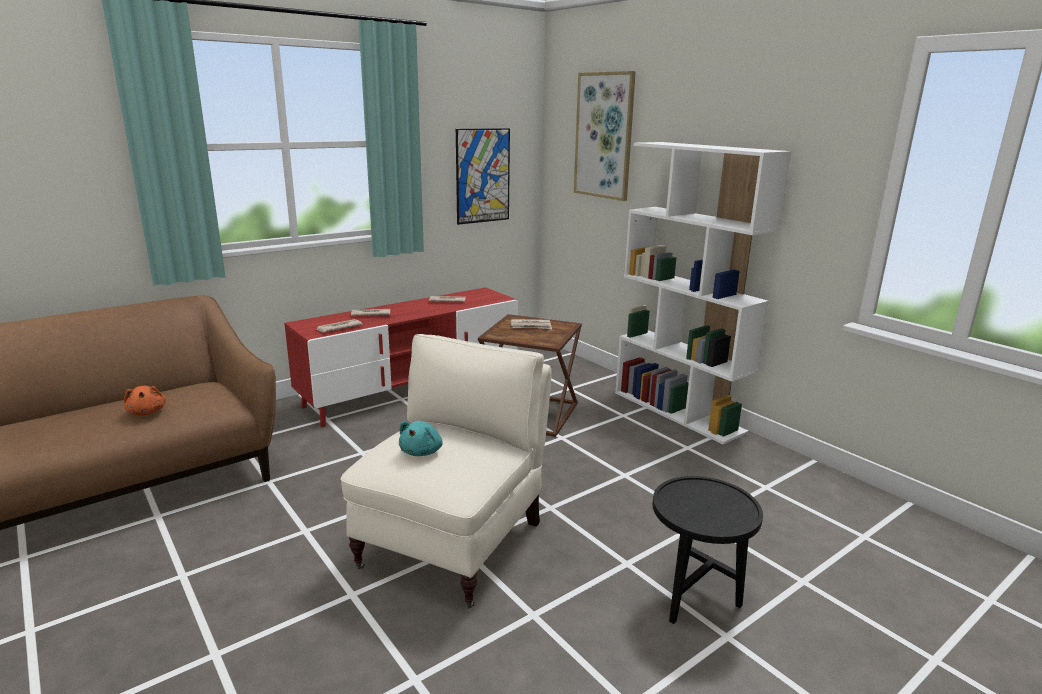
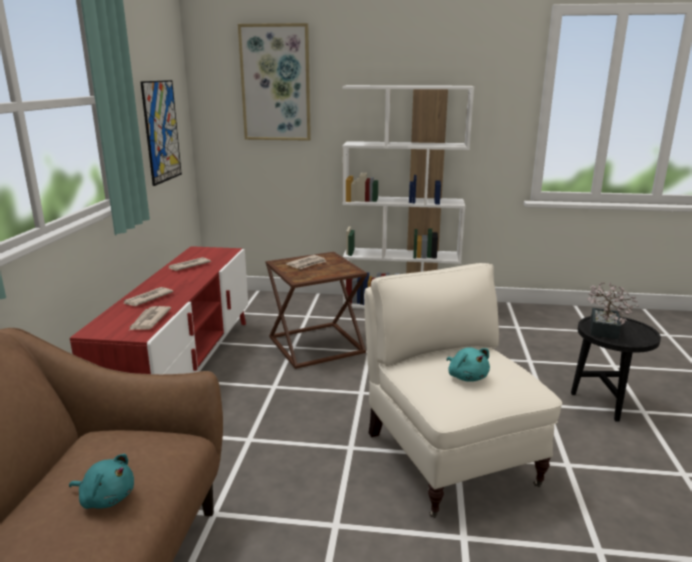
camera: 45 degrees left, 0 degrees up
orange plush toy [124,386,166,416] -> turquoise plush toy [69,454,134,509]
none -> potted plant [587,282,639,339]

